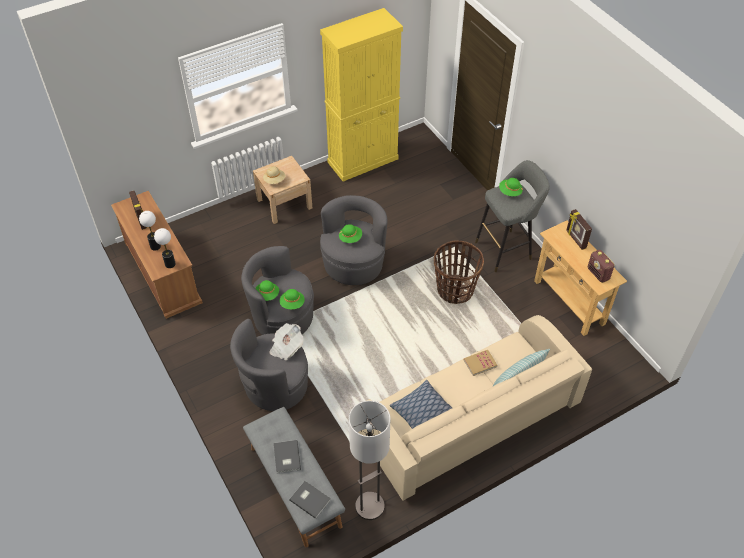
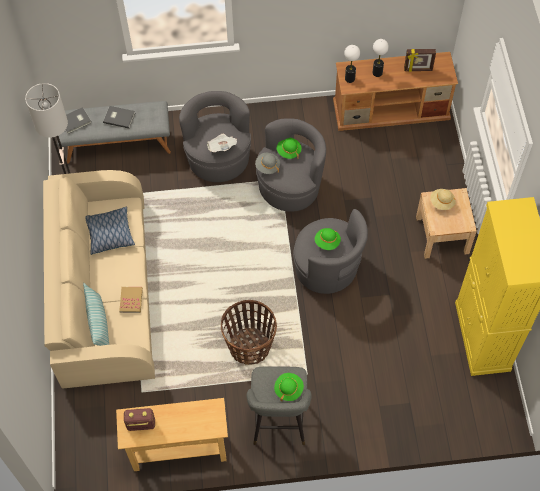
camera: 115 degrees right, 10 degrees up
green hat [280,289,305,309] -> grey hat [255,153,280,174]
picture frame [566,209,592,250] -> none

